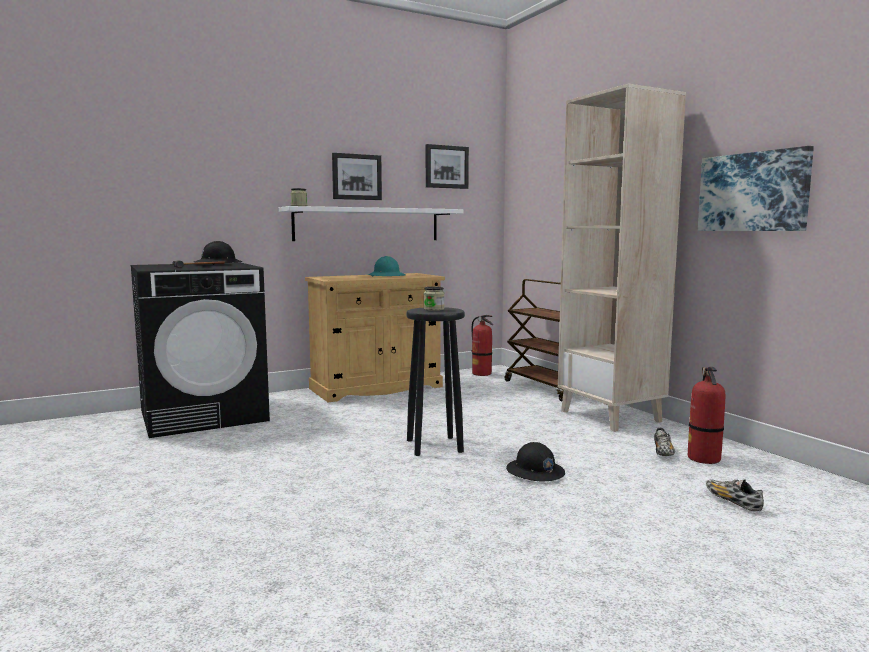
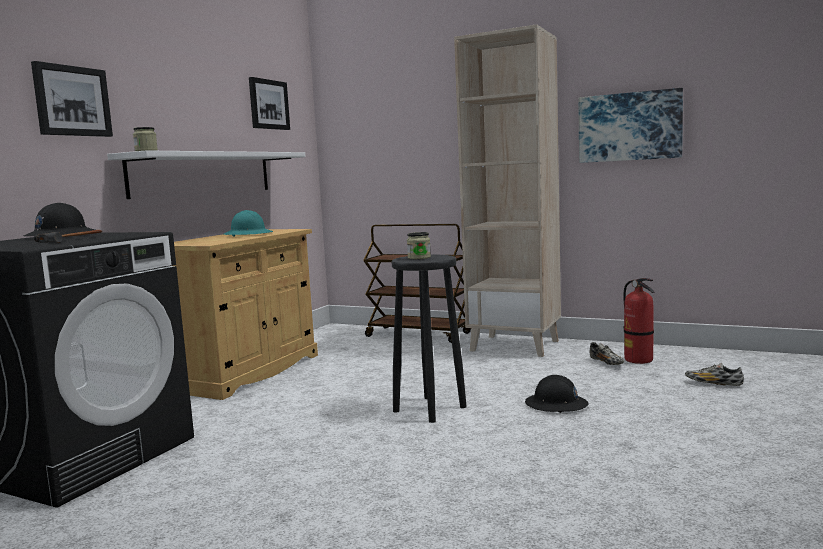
camera: 35 degrees left, 0 degrees up
picture [332,153,382,200] -> picture moved to [31,61,113,137]
fire extinguisher [471,315,493,376] -> none

